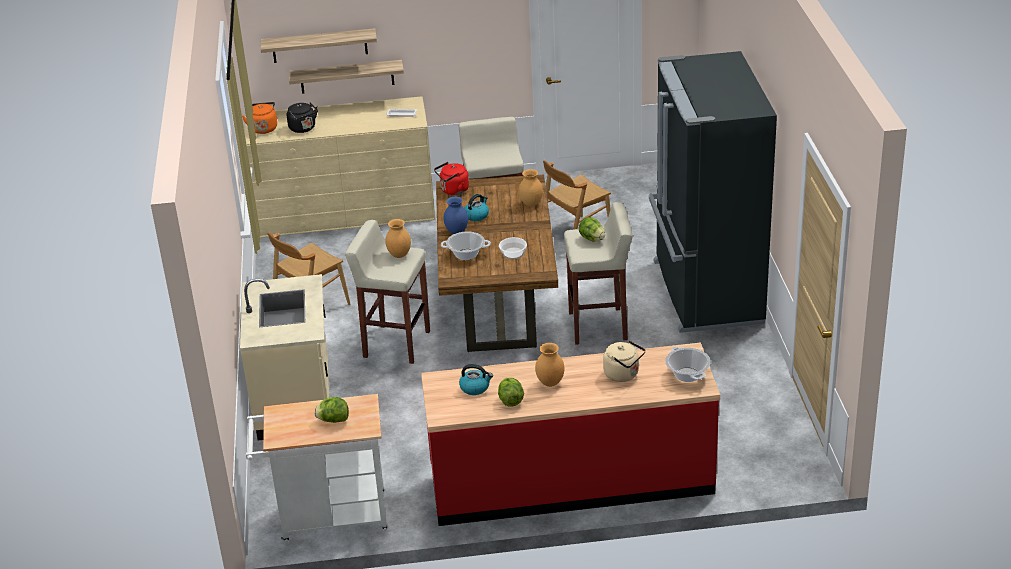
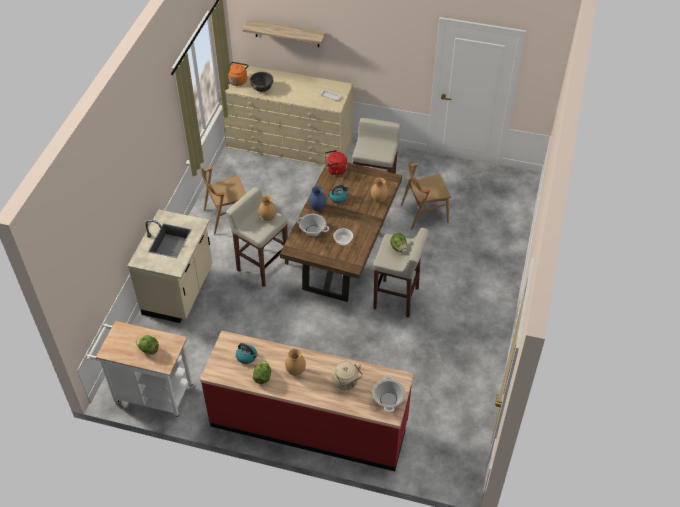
camera: 20 degrees right, 15 degrees up
black kettle [287,102,318,133] -> black cooking pot [249,71,274,92]
shelf [289,60,404,94] -> none
black fridge [649,51,777,333] -> none

